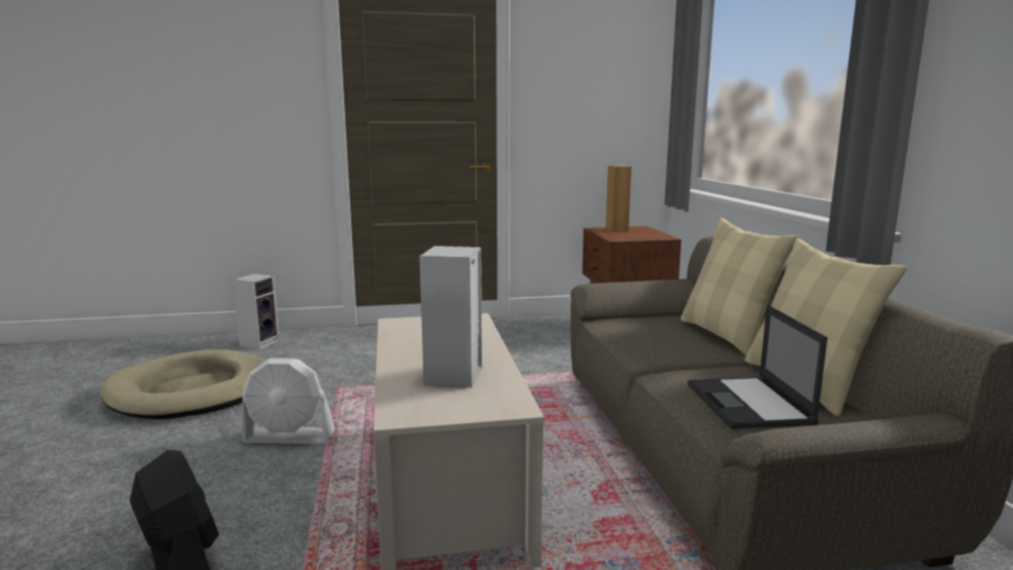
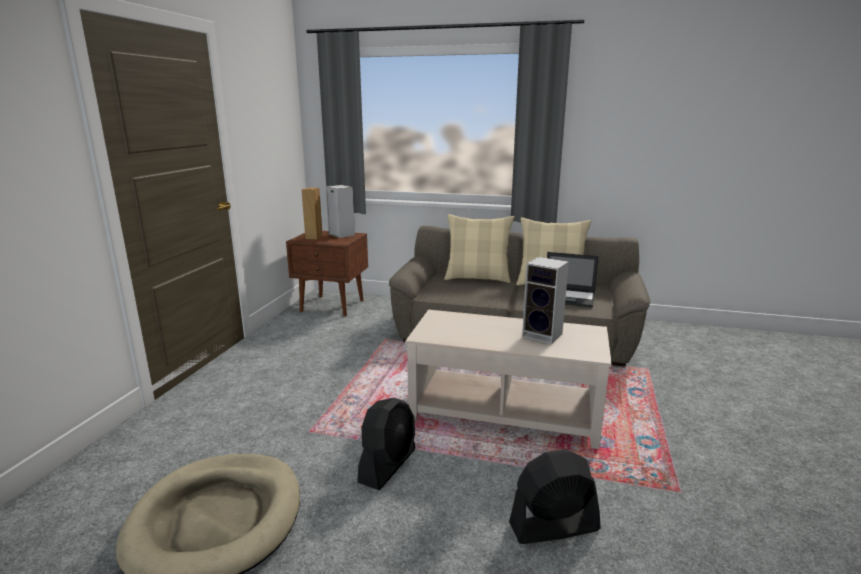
camera: 65 degrees left, 5 degrees up
speaker [233,274,280,349] -> speaker moved to [326,185,355,238]
white fan [241,358,335,444] -> black fan [357,398,416,490]

